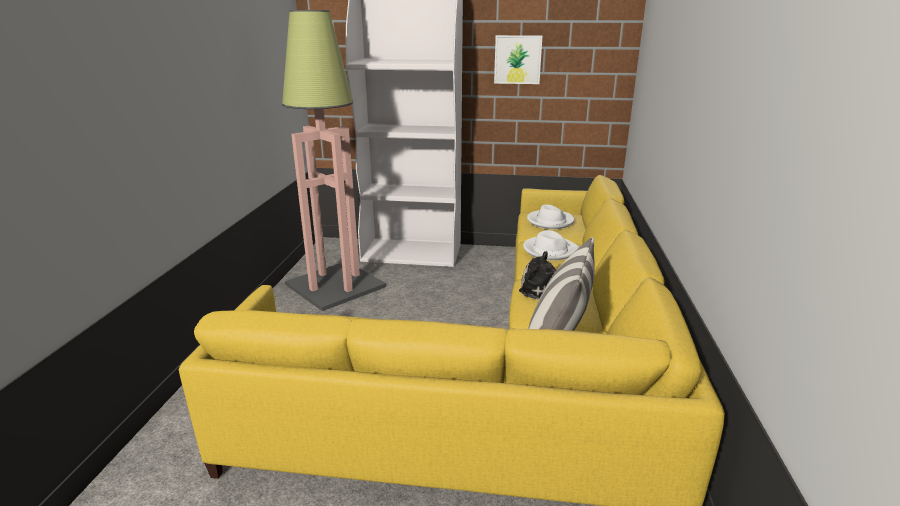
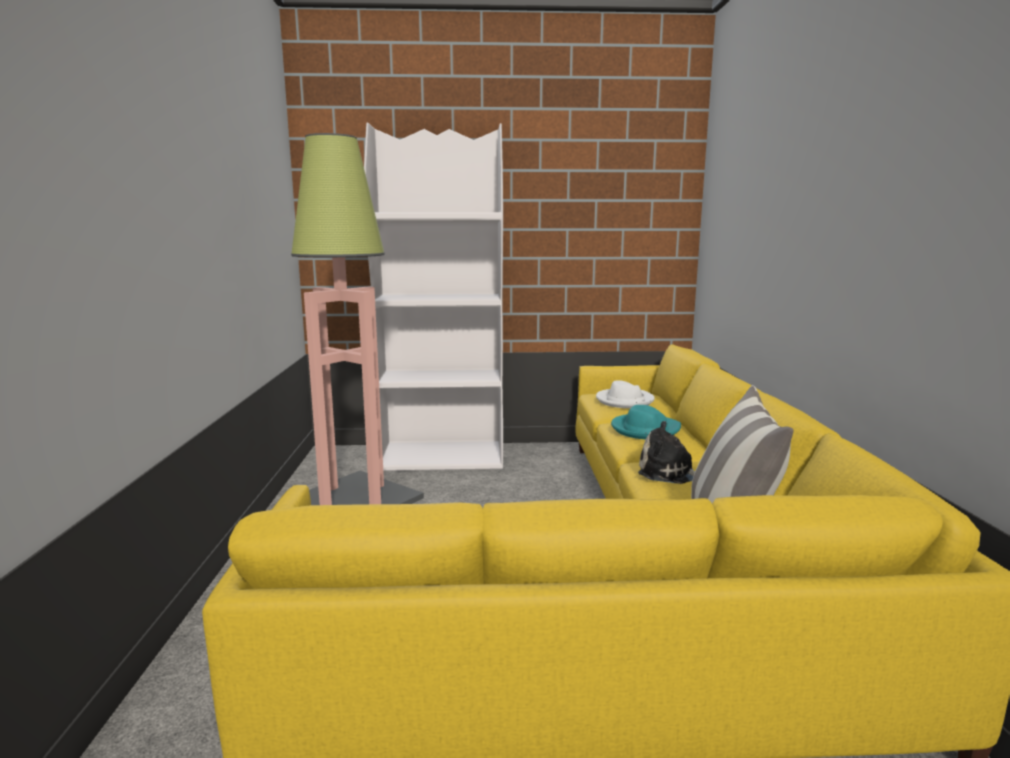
camera: 10 degrees left, 10 degrees down
picture [494,35,542,84] -> none
white hat [523,230,579,260] -> turquoise hat [611,405,681,439]

